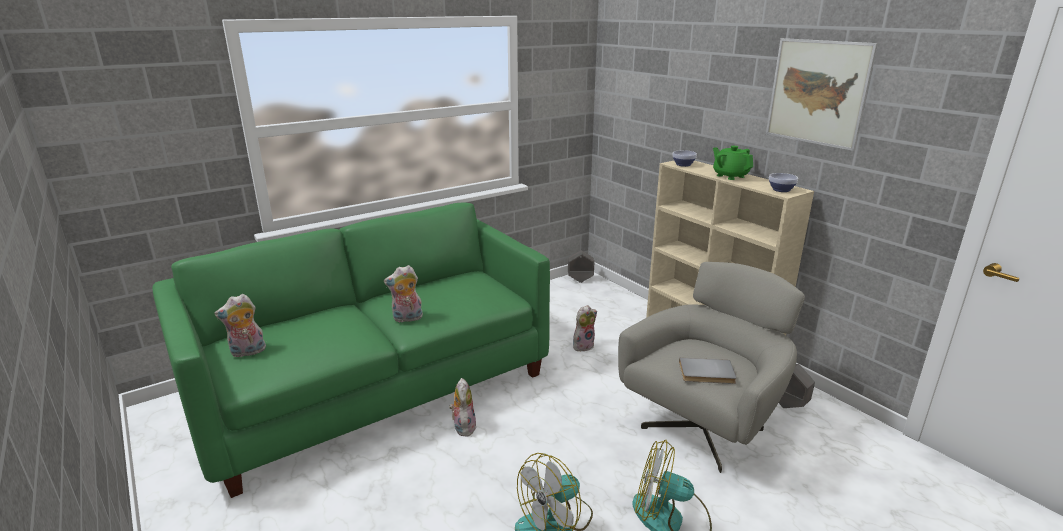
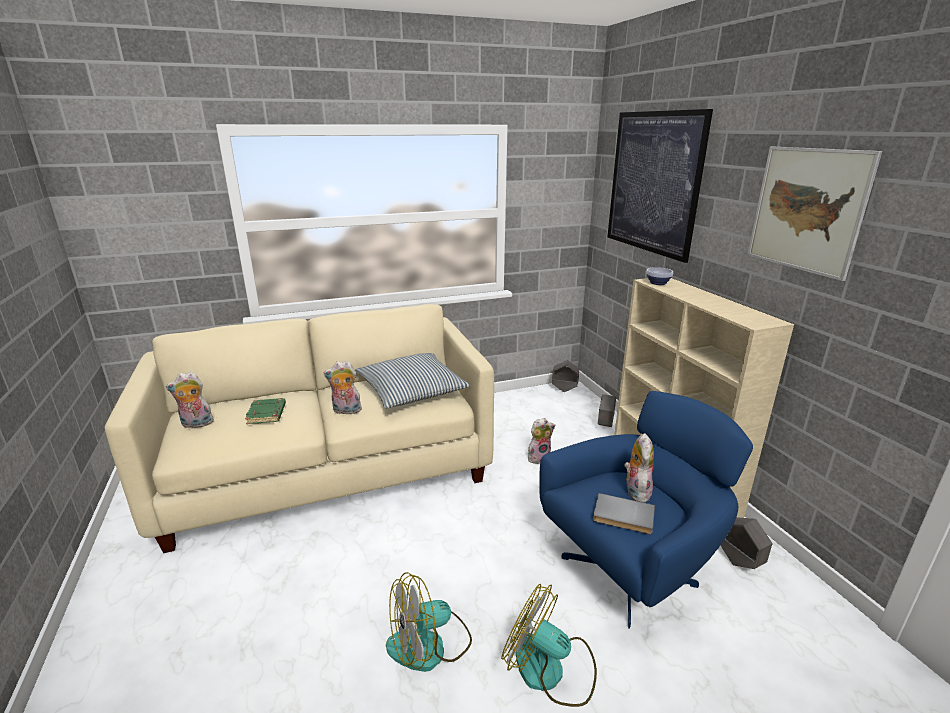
camera: 15 degrees right, 0 degrees up
green sofa [152,203,550,498] -> beige sofa [105,304,494,553]
plush toy [449,378,477,437] -> plush toy moved to [624,433,654,503]
grey armchair [618,262,805,473] -> blue armchair [539,391,753,629]
green teapot [713,146,753,180] -> none
bowl [769,173,798,192] -> none
none -> green book [245,398,286,424]
none -> pillow [355,353,470,409]
none -> grey planter [598,394,616,427]
none -> picture [607,109,713,263]

